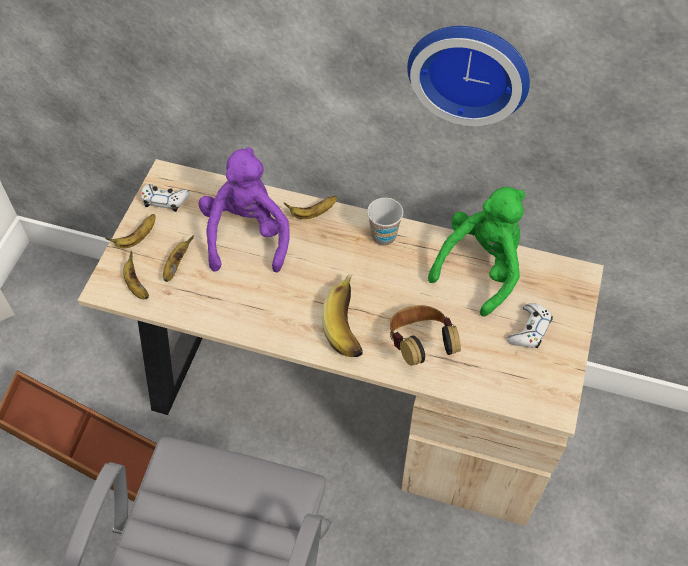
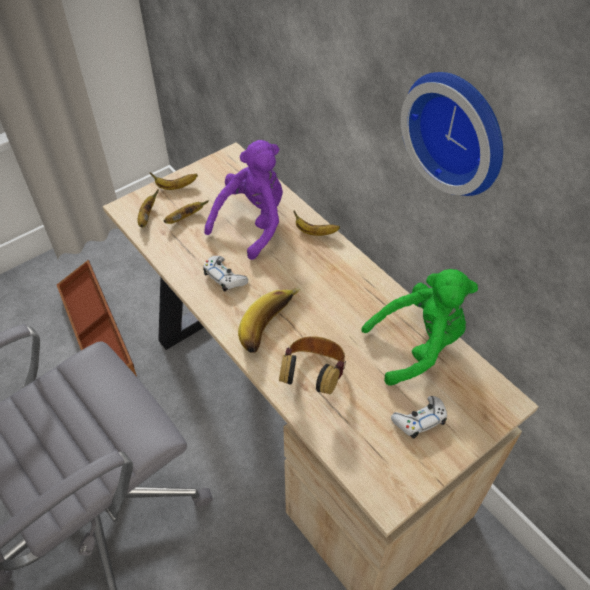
camera: 35 degrees right, 5 degrees down
white game controller [141,184,190,212] -> white game controller moved to [203,256,248,292]
cup [367,198,403,246] -> none

